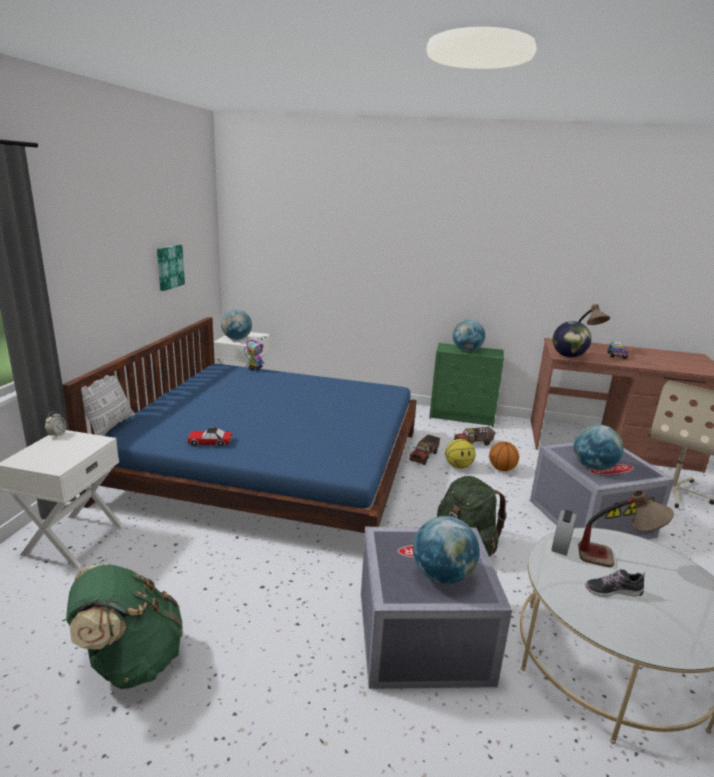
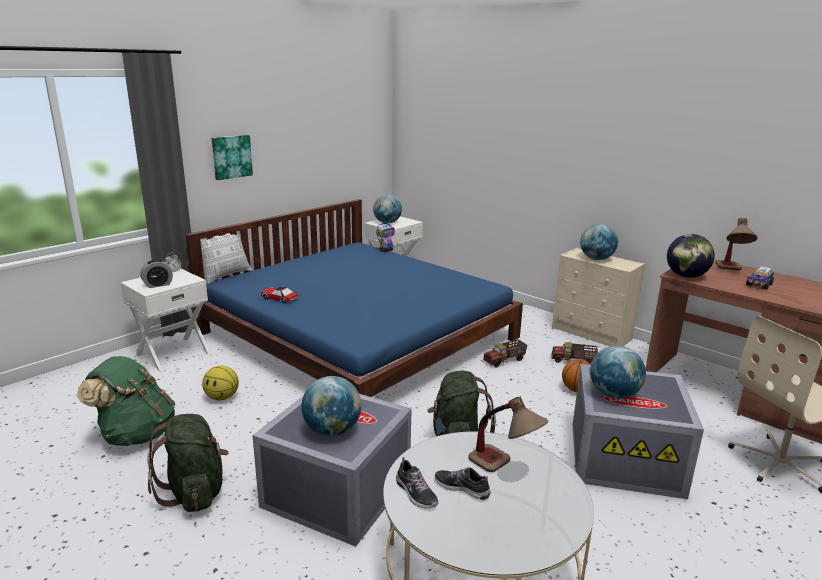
camera: 30 degrees right, 0 degrees up
picture [157,245,185,291] -> picture moved to [212,135,253,180]
green dresser [429,343,504,427] -> beige dresser [552,248,645,346]
basketball [445,439,475,469] -> basketball moved to [202,365,239,400]
alarm clock [551,510,577,556] -> alarm clock moved to [141,259,173,288]
none -> green backpack [147,414,229,512]
none -> shoe [396,457,439,508]

